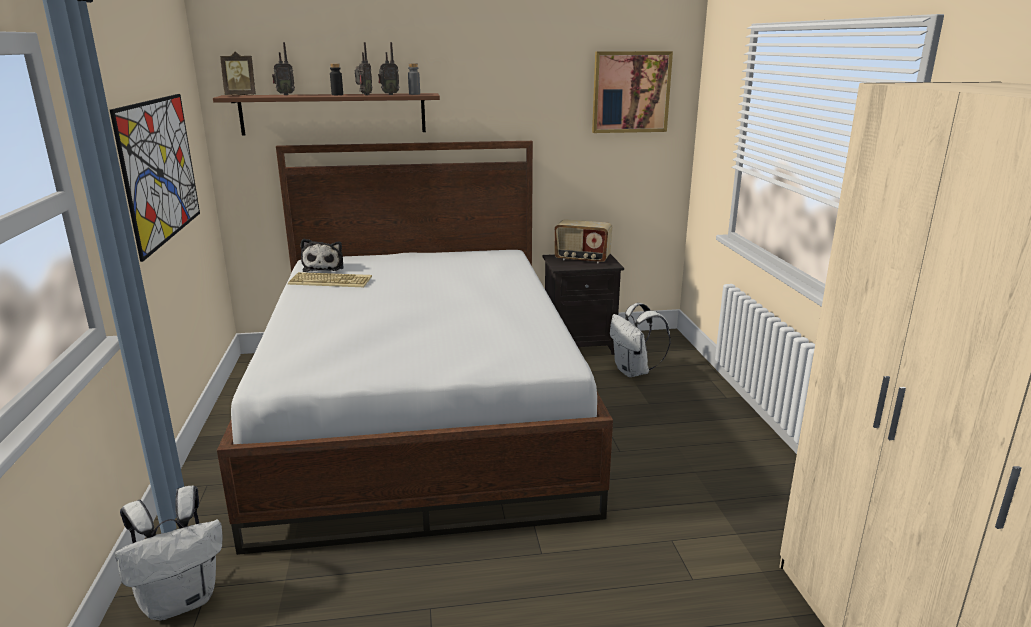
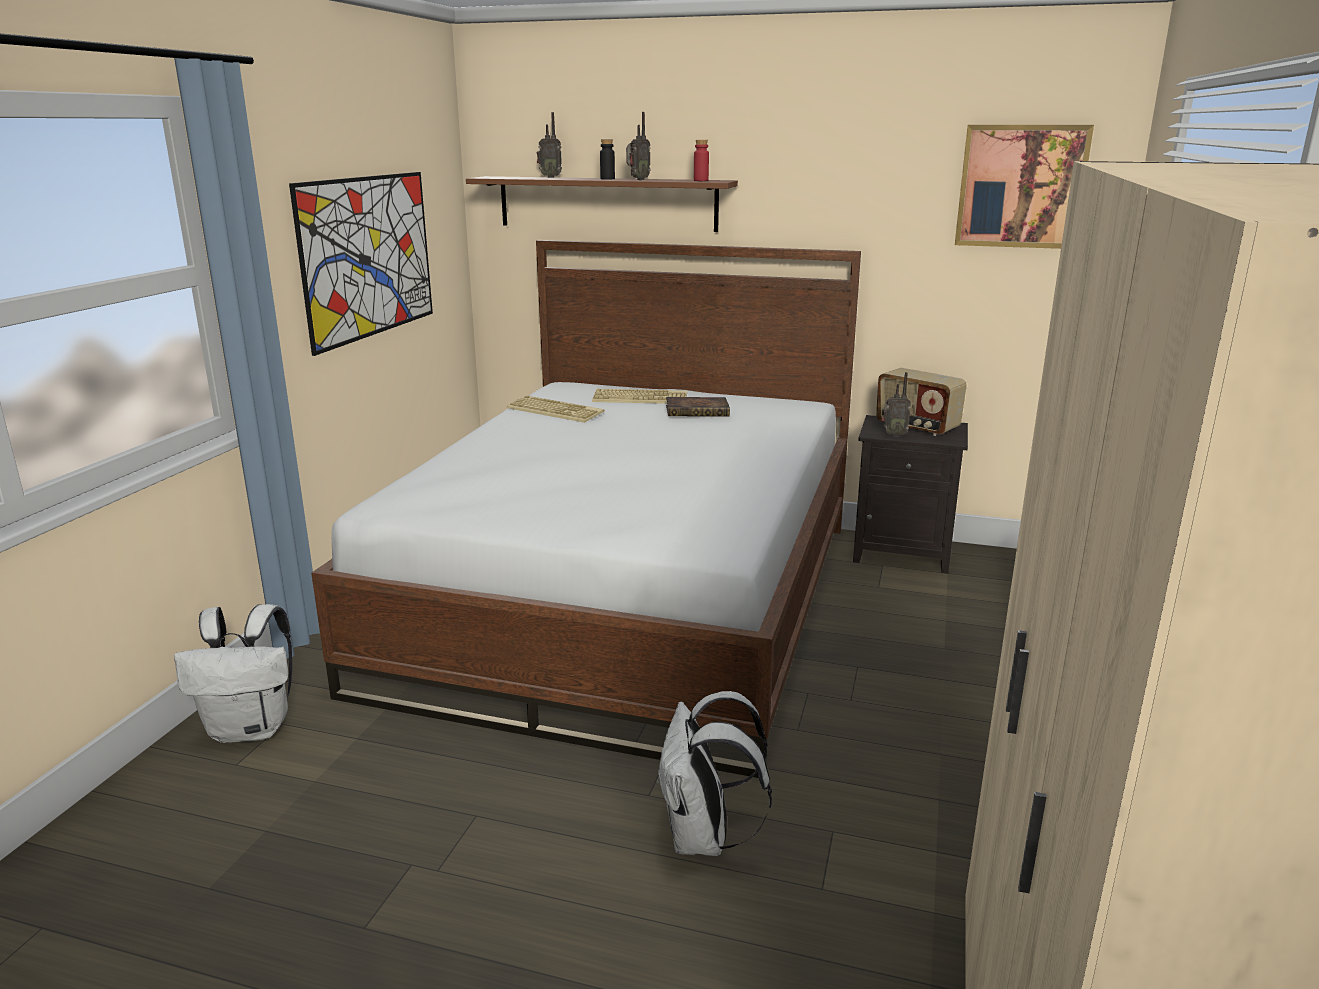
camera: 25 degrees right, 0 degrees up
picture frame [220,52,256,96] -> none
plush toy [301,238,344,272] -> none
radio [378,42,400,95] -> radio moved to [882,372,911,437]
grey bottle [408,63,420,95] -> red bottle [694,140,709,181]
white backpack [610,303,671,377] -> white backpack moved to [656,691,772,856]
none -> keyboard [592,389,687,404]
none -> book [666,397,730,417]

